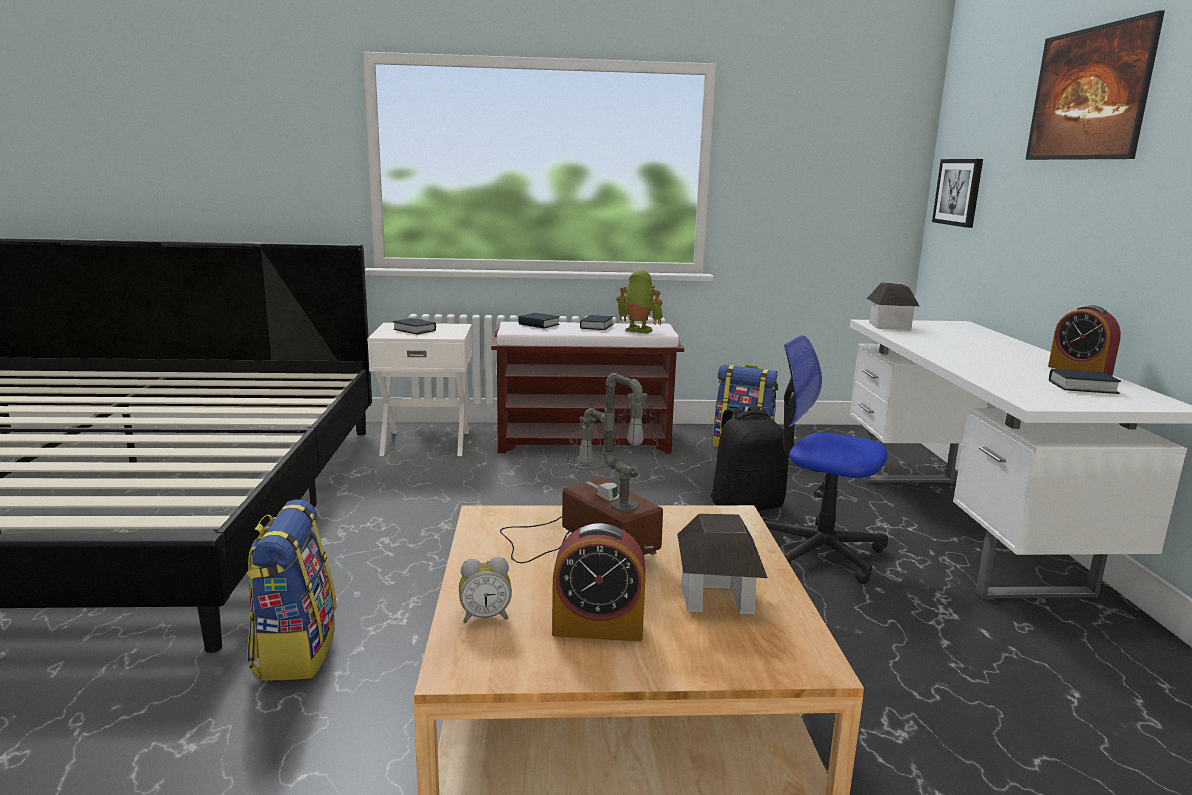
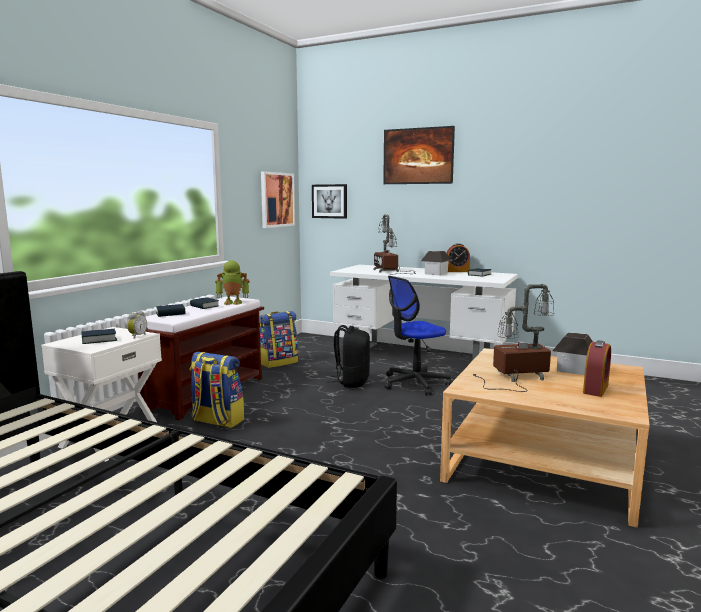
camera: 60 degrees left, 5 degrees down
backpack [246,500,337,680] -> backpack moved to [190,352,244,428]
alarm clock [459,557,512,623] -> alarm clock moved to [127,310,147,339]
toy robot [616,270,663,334] -> toy robot turned 150 degrees counterclockwise [215,261,249,305]
toy house [867,282,920,330] -> toy house moved to [421,251,452,276]
none -> picture [261,171,295,228]
none -> table lamp [373,214,416,275]

